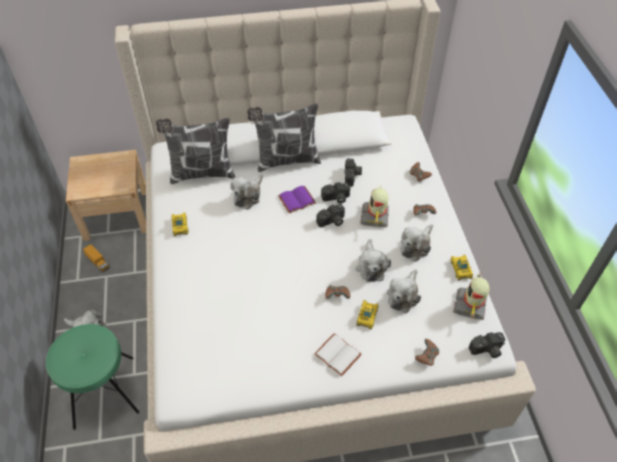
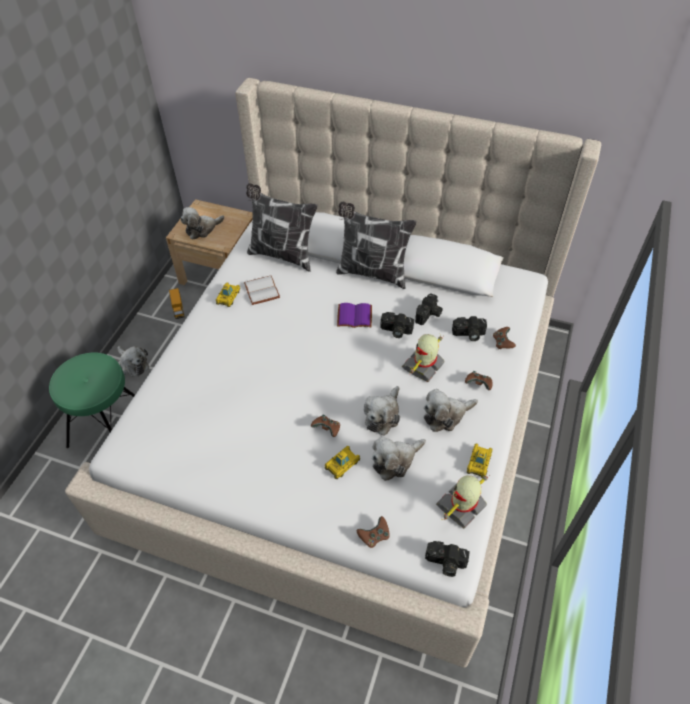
camera: 30 degrees right, 0 degrees up
plush toy [230,174,263,210] -> plush toy moved to [180,207,224,240]
white book [314,333,362,376] -> white book moved to [244,275,280,305]
camera [316,204,345,227] -> camera moved to [452,316,487,341]

